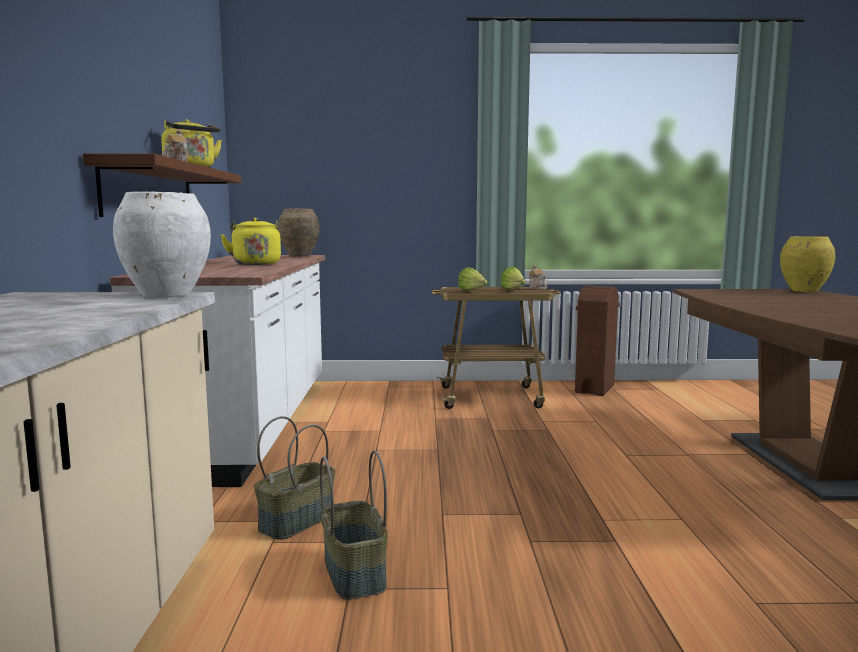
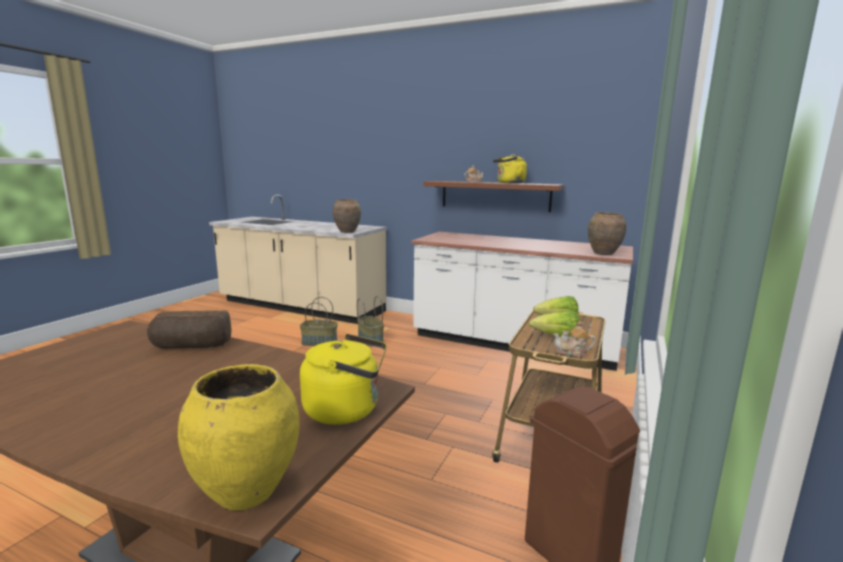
camera: 115 degrees right, 5 degrees up
white vase [113,191,211,298] -> brown vase [333,199,361,233]
yellow kettle [220,218,281,265] -> yellow kettle moved to [300,334,386,425]
none -> bread [147,310,231,349]

